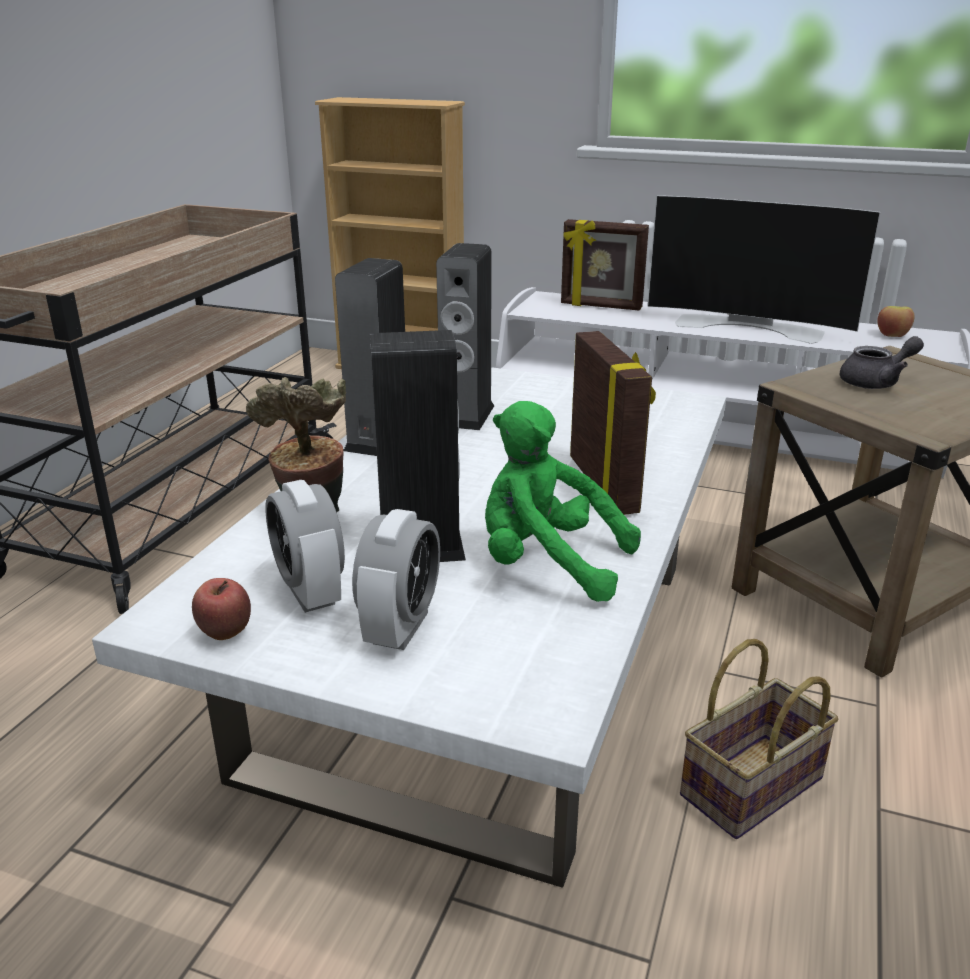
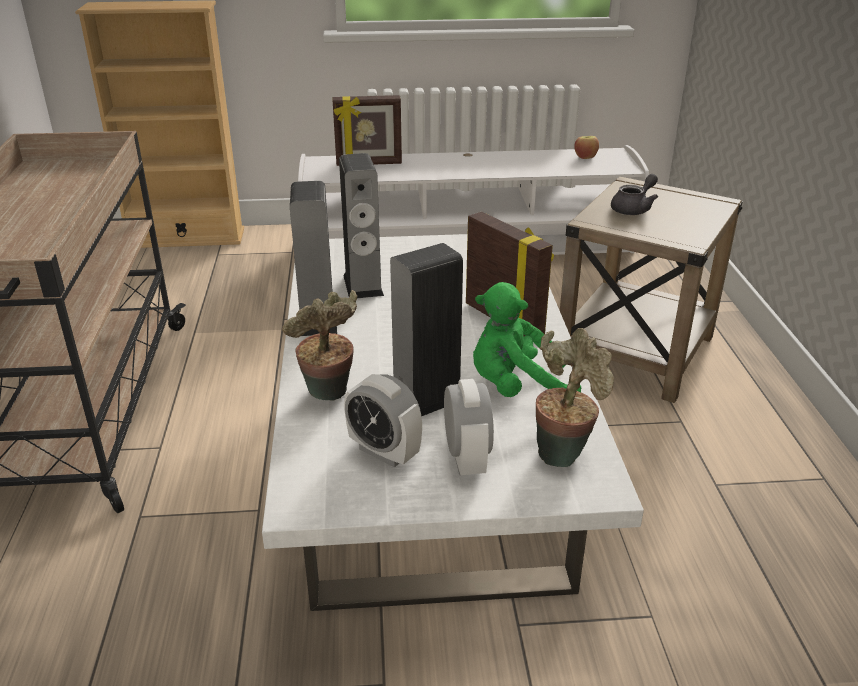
camera: 25 degrees left, 5 degrees up
apple [192,578,251,640] -> none
television [647,195,880,344] -> none
basket [680,639,839,839] -> none
none -> potted plant [536,328,614,467]

